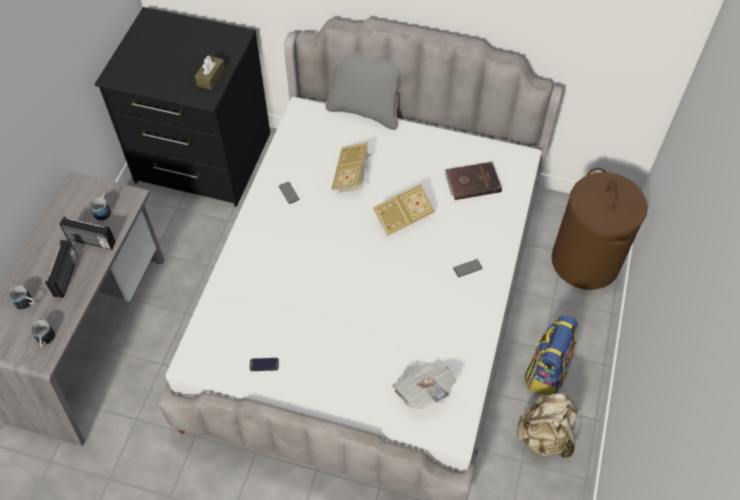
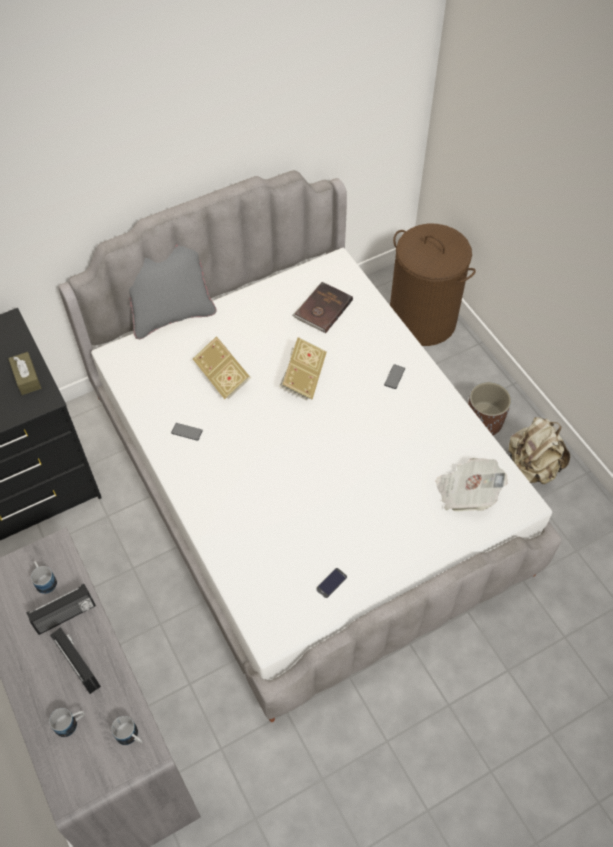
camera: 45 degrees left, 0 degrees up
backpack [524,315,578,395] -> brown planter [468,382,511,435]

